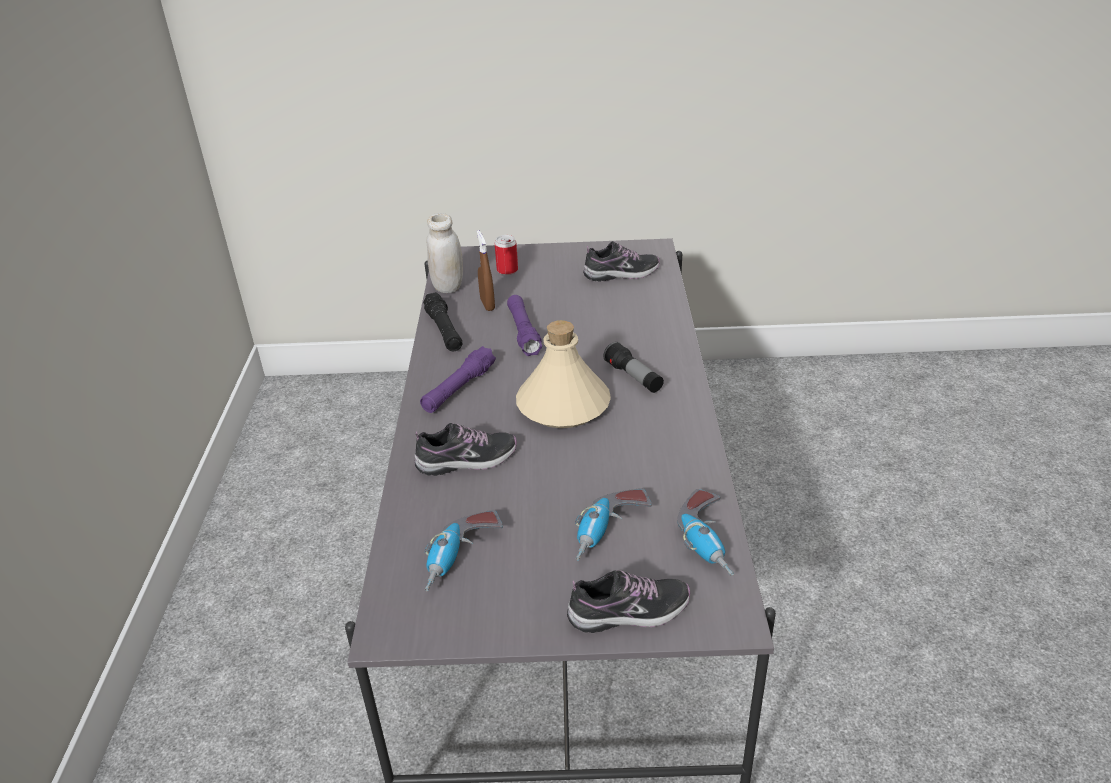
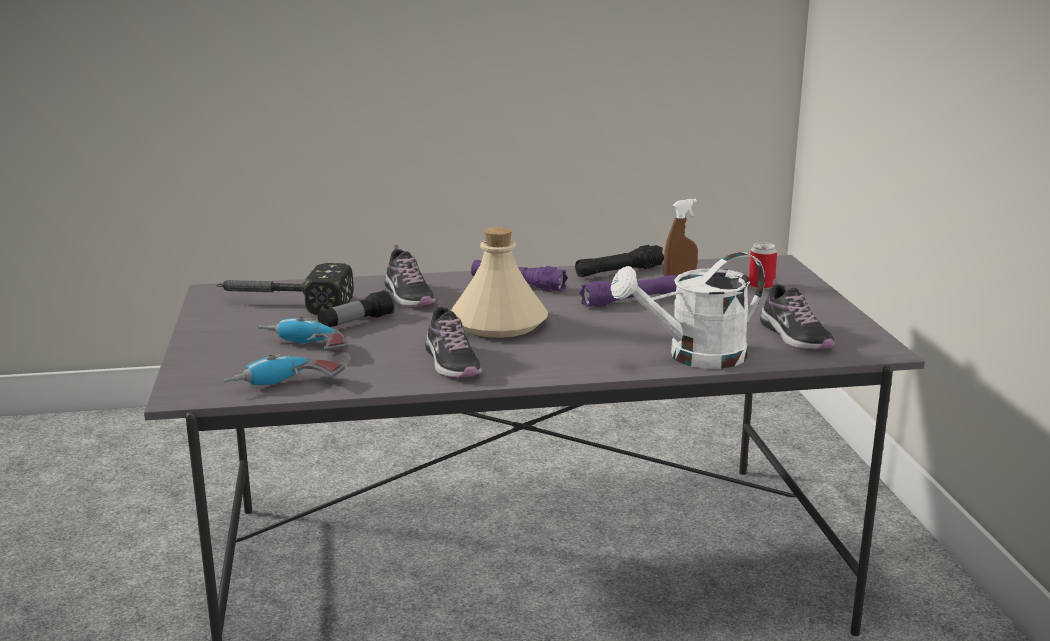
camera: 80 degrees right, 15 degrees down
power drill [425,510,503,591] -> hammer [216,263,354,315]
white jar [426,213,463,293] -> none
shoe [567,570,690,633] -> shoe moved to [425,301,482,378]
flashlight [603,342,664,393] -> flashlight moved to [318,289,395,328]
none -> white watering can [610,252,765,369]

